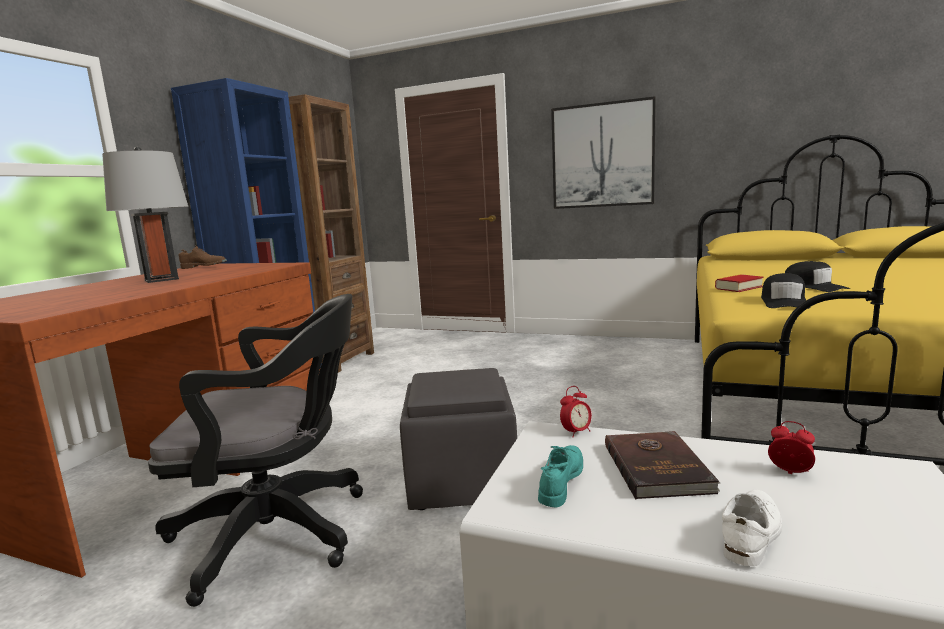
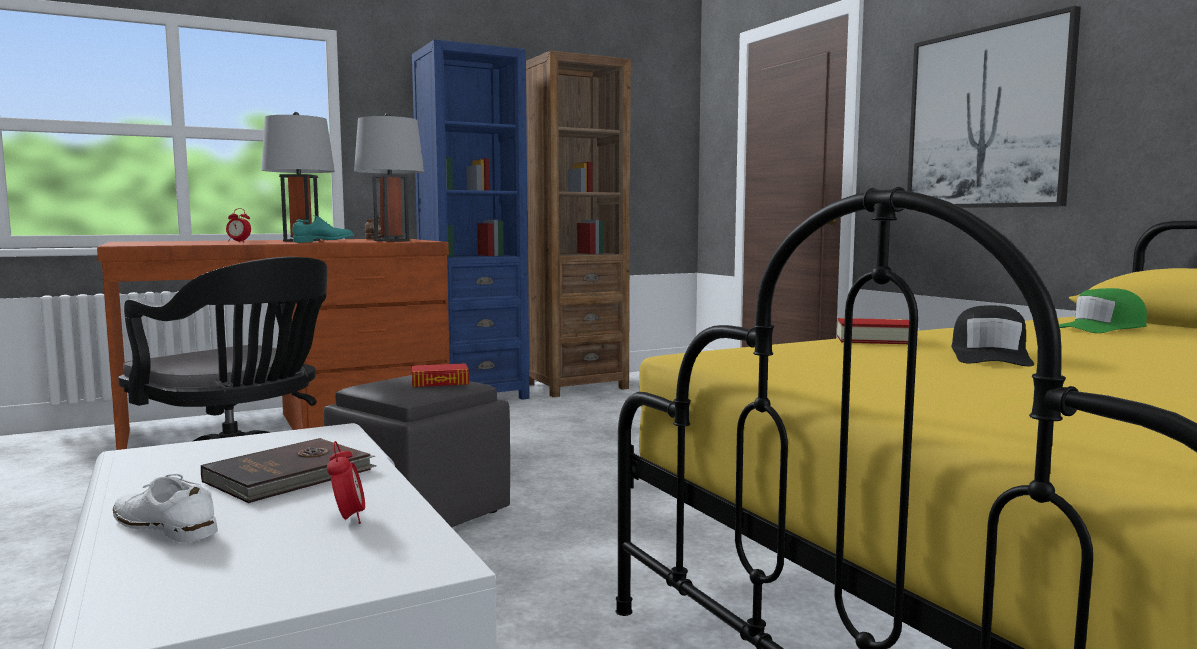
camera: 40 degrees right, 5 degrees down
turquoise shoe [538,445,583,507] -> turquoise shoe moved to [293,215,354,243]
alarm clock [560,386,592,438] -> alarm clock moved to [226,208,251,242]
white shoe [722,490,782,566] -> white shoe turned 135 degrees counterclockwise [113,474,218,543]
black cap [761,273,810,309] -> none
none -> grey table lamp [354,113,424,241]
none -> book [411,363,469,387]
none -> green cap [1059,288,1147,333]

